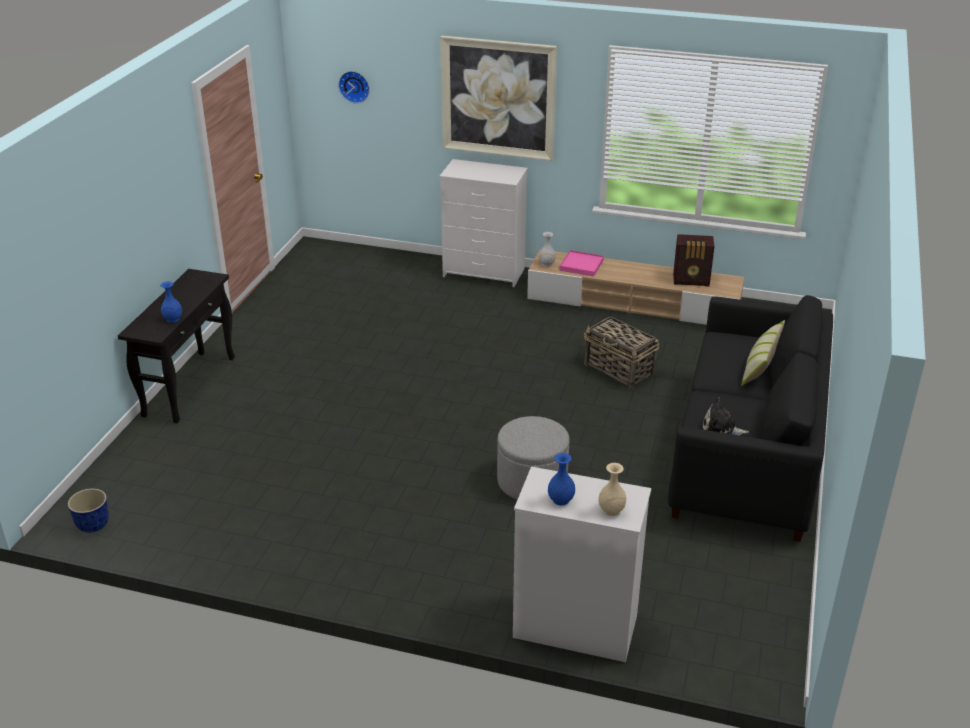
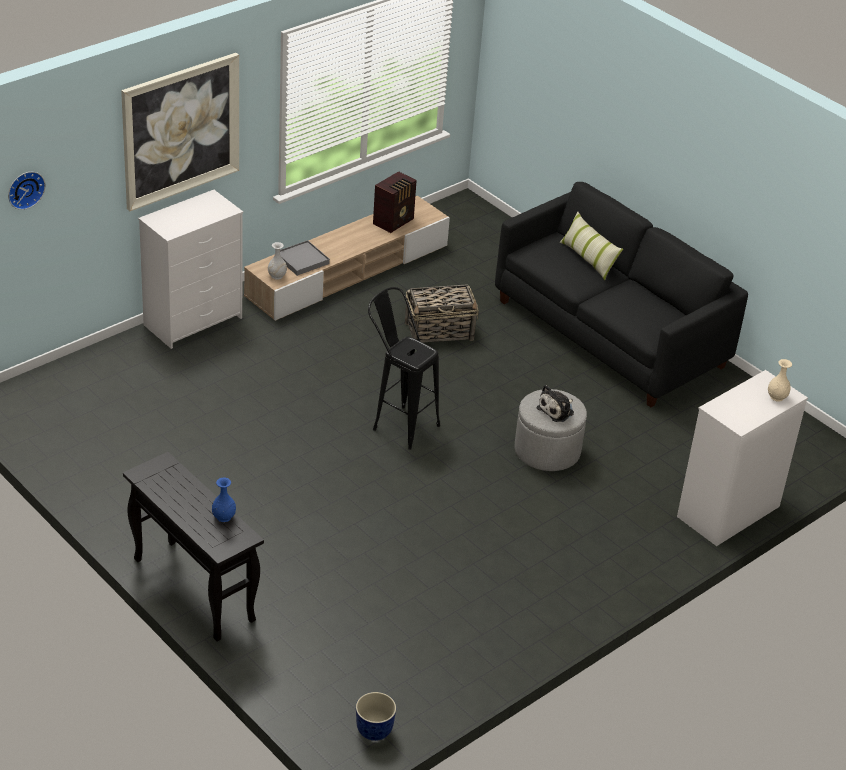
camera: 60 degrees left, 5 degrees up
blue vase [548,453,575,506] -> none
pink tray [559,250,604,277] -> grey tray [280,240,330,276]
plush toy [703,397,749,435] -> plush toy moved to [536,385,574,422]
none -> black stool [368,287,440,450]

